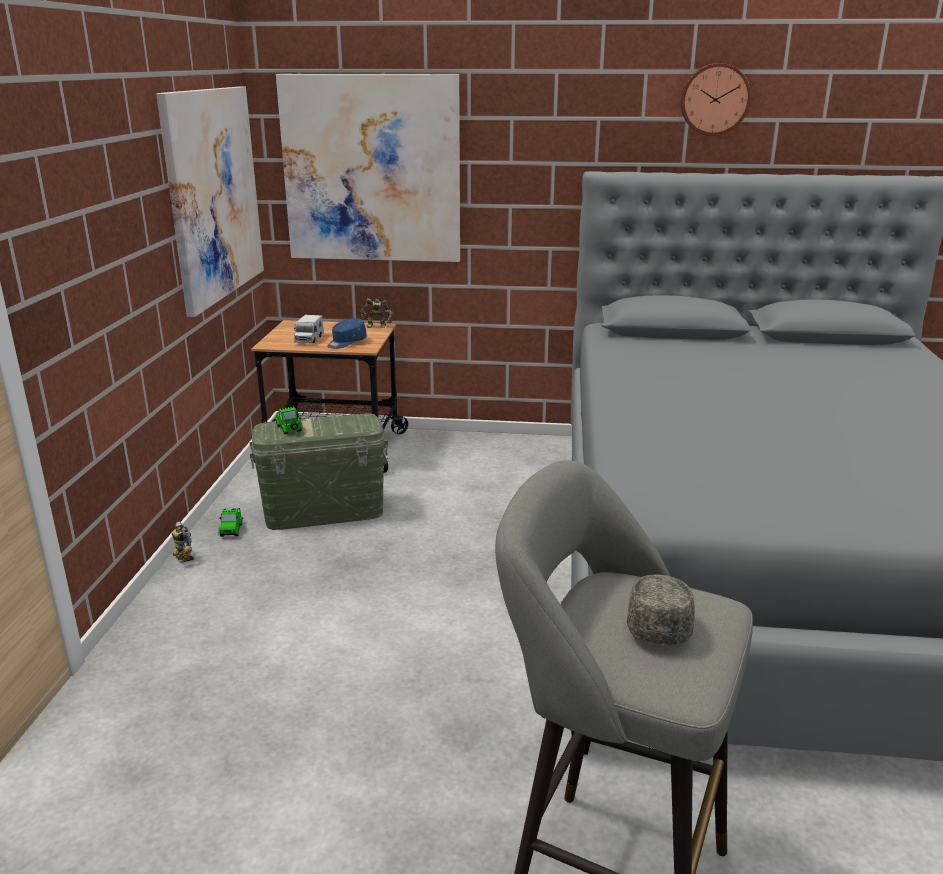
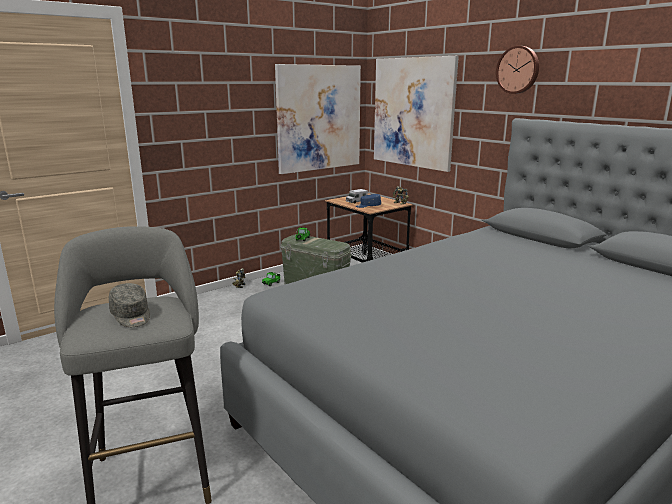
camera: 45 degrees right, 5 degrees down
grey cap [627,574,694,646] -> grey cap turned 90 degrees clockwise [109,283,150,327]
wall clock [681,63,751,136] -> wall clock moved to [496,46,539,94]

